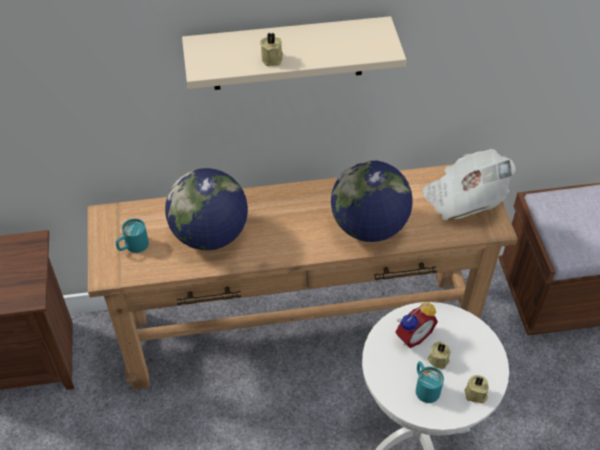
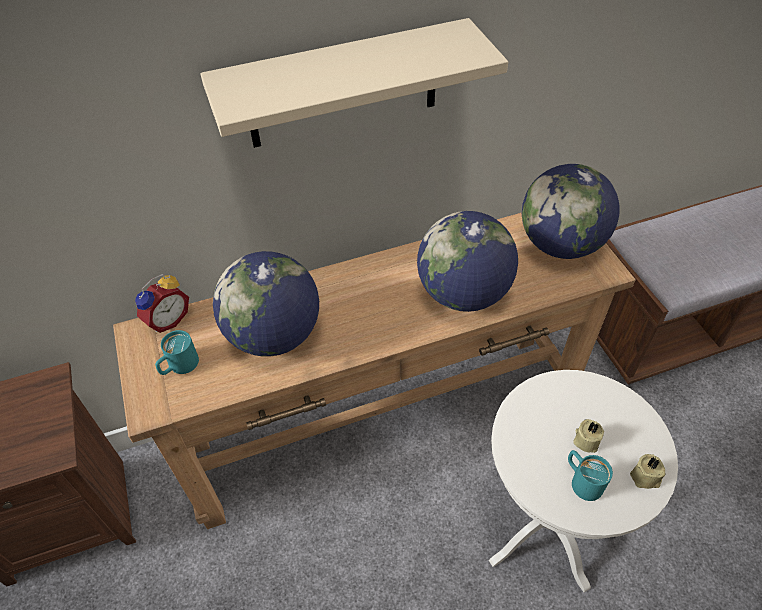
camera: 10 degrees left, 0 degrees up
beige candle [260,32,283,66] -> none
alarm clock [396,303,438,348] -> alarm clock moved to [135,274,189,333]
newspaper [422,149,516,221] -> globe [522,164,620,259]

